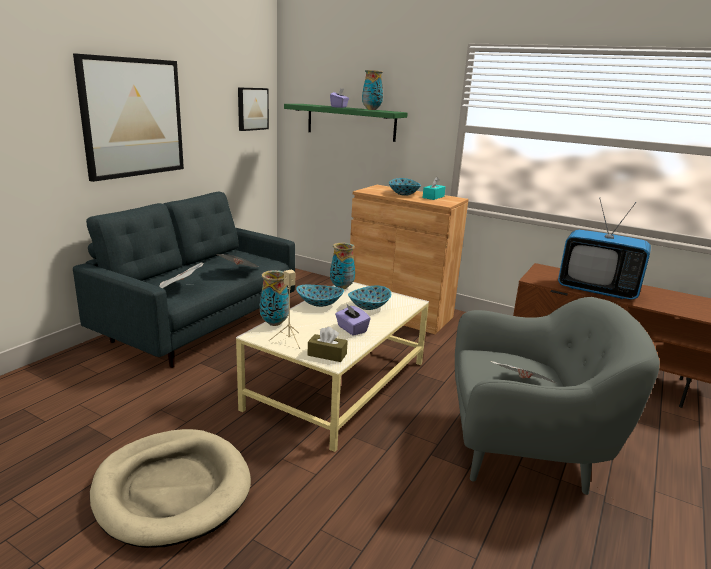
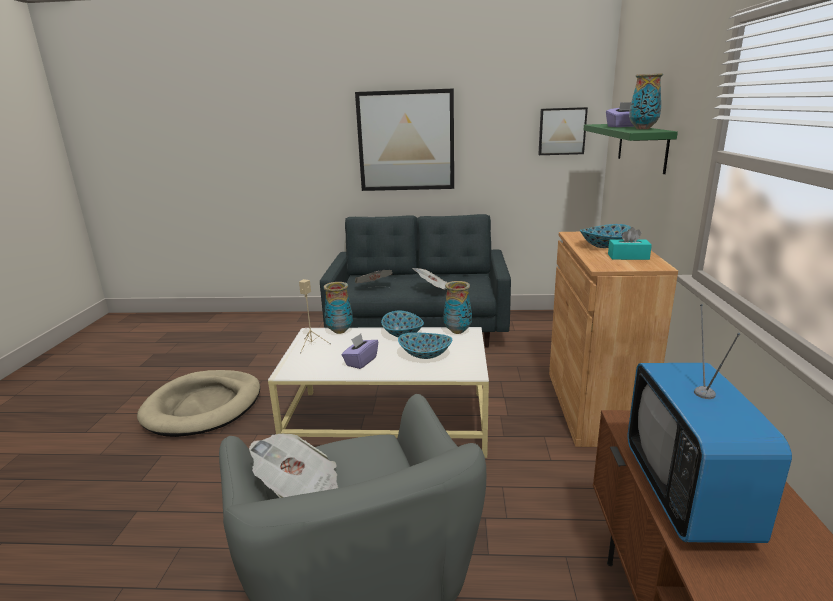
camera: 65 degrees right, 0 degrees up
brown tissue box [308,327,348,362] -> none

